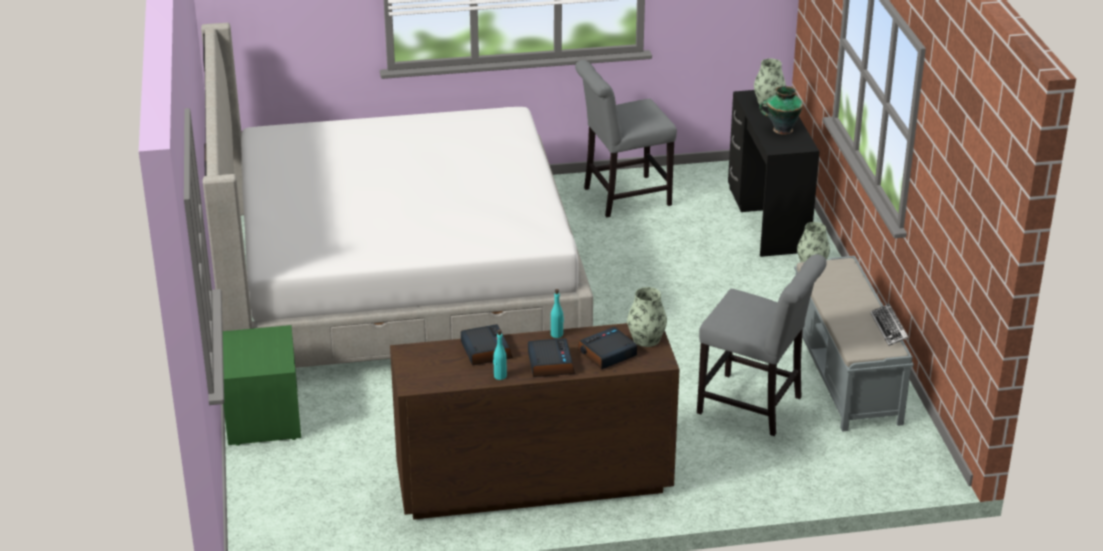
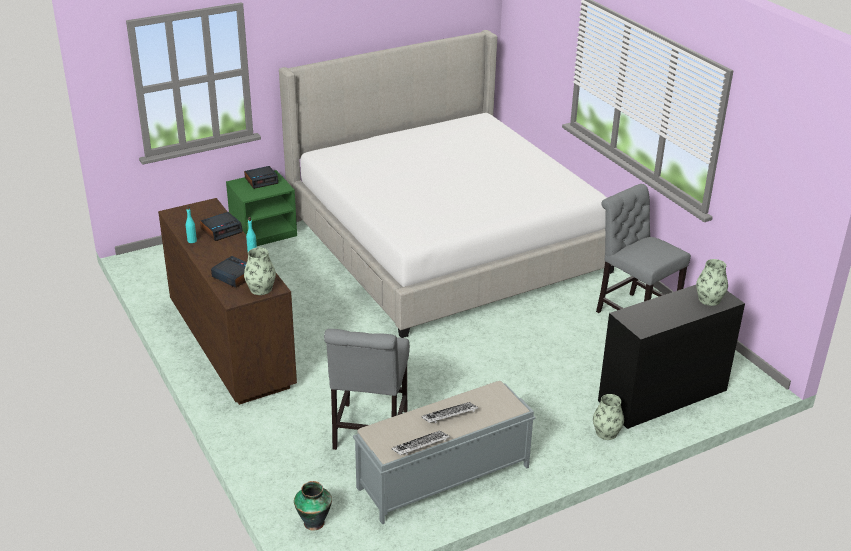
camera: 70 degrees right, 0 degrees up
alarm clock [528,338,575,377] -> alarm clock moved to [244,166,278,189]
vase [759,86,803,135] -> vase moved to [294,481,332,531]
none -> keyboard [421,402,478,423]

